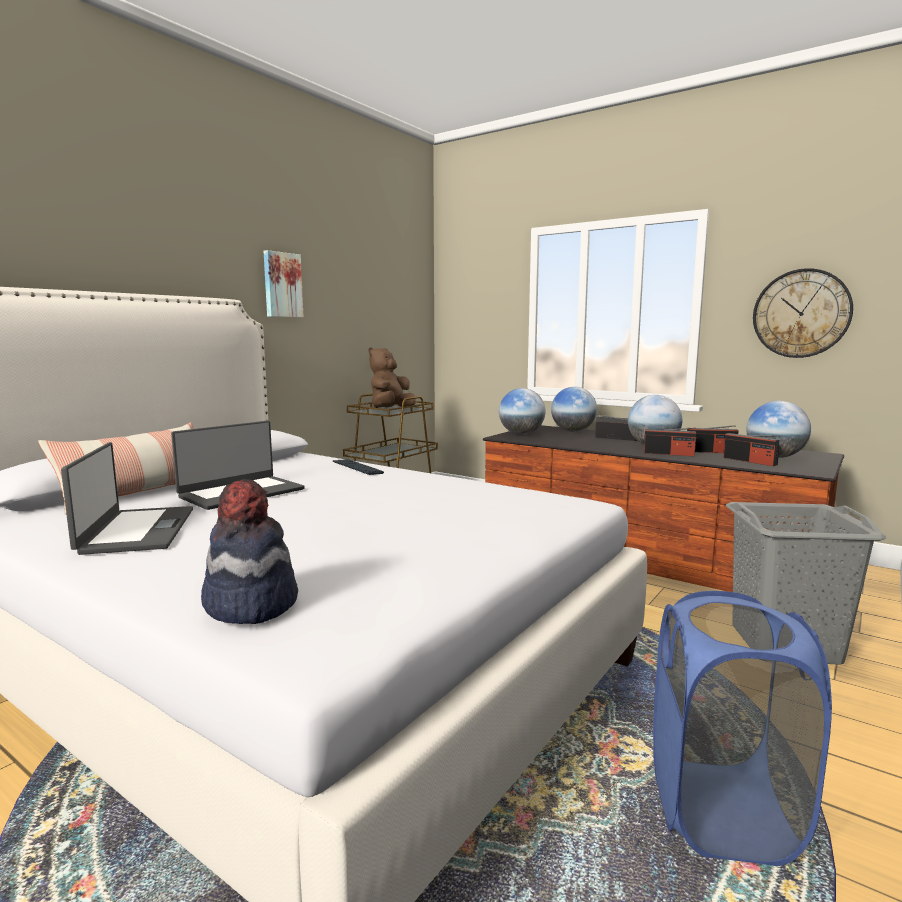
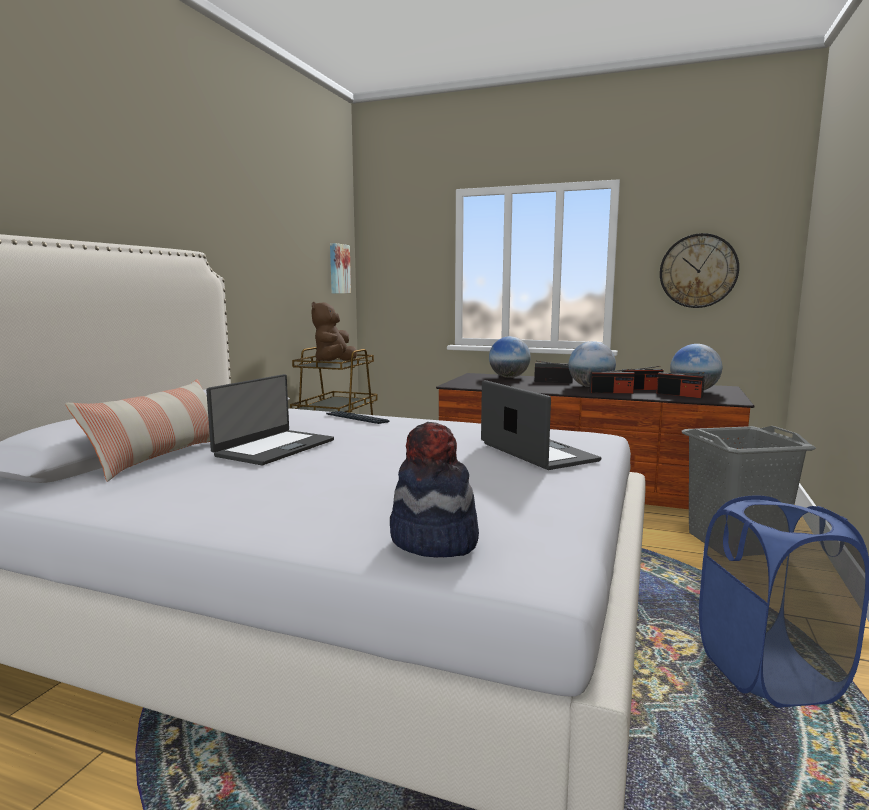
camera: 15 degrees left, 0 degrees up
laptop [61,442,193,555] -> laptop moved to [481,380,601,470]
picture [264,250,303,317] -> picture moved to [330,243,351,293]
globe [499,388,545,435] -> none

